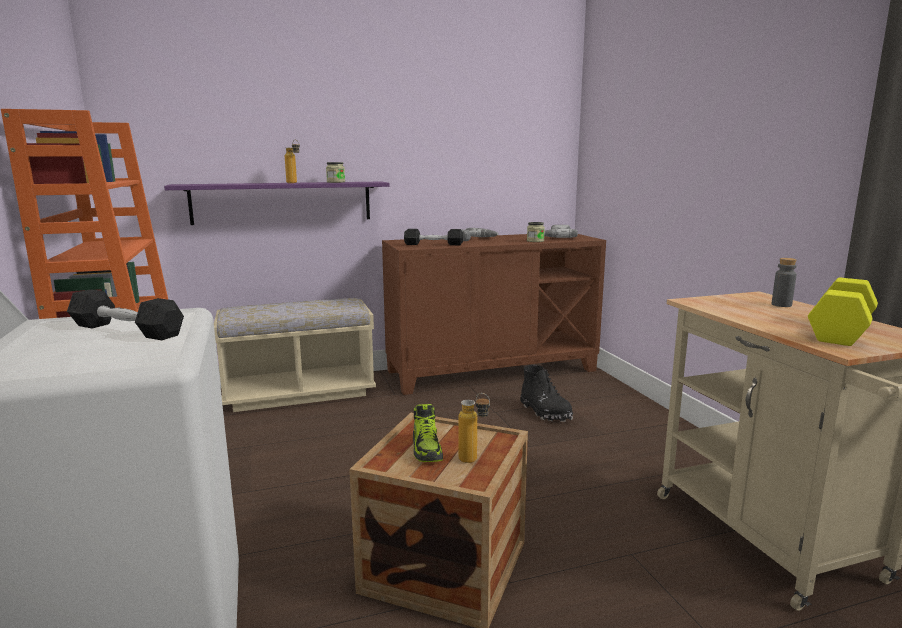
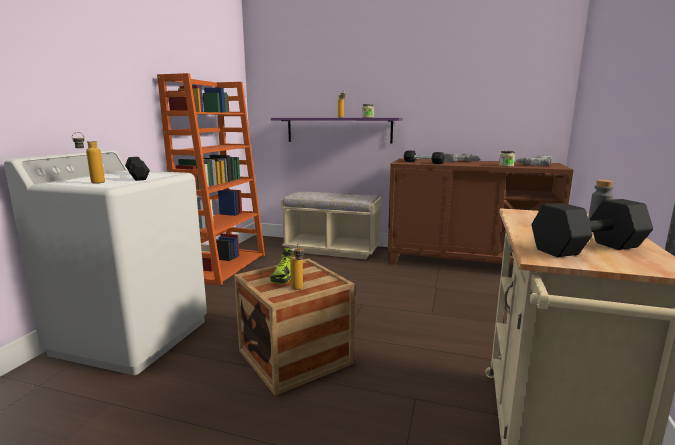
camera: 35 degrees right, 0 degrees up
black boot [520,365,573,422] -> none
yellow dumbbell [808,278,878,346] -> black dumbbell [532,199,653,257]
none -> bottle [72,132,105,184]

